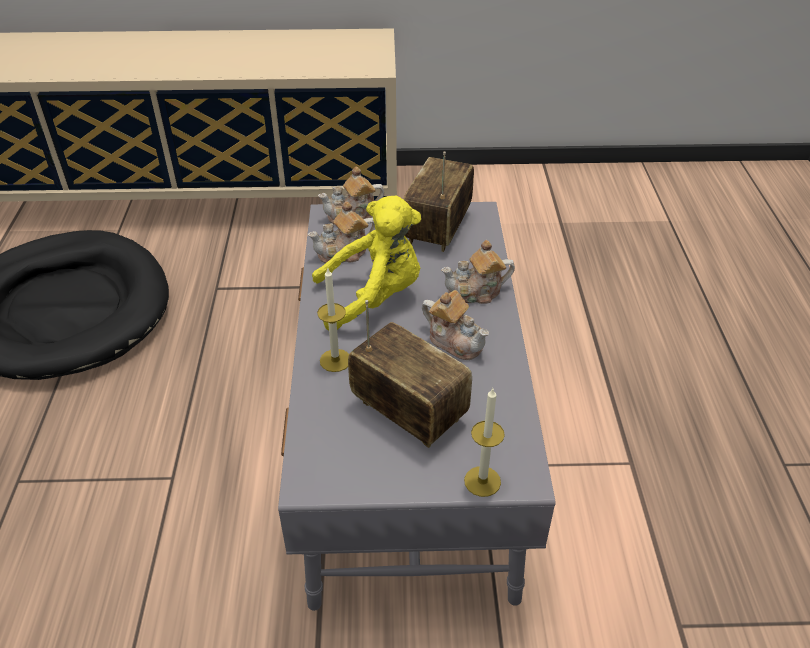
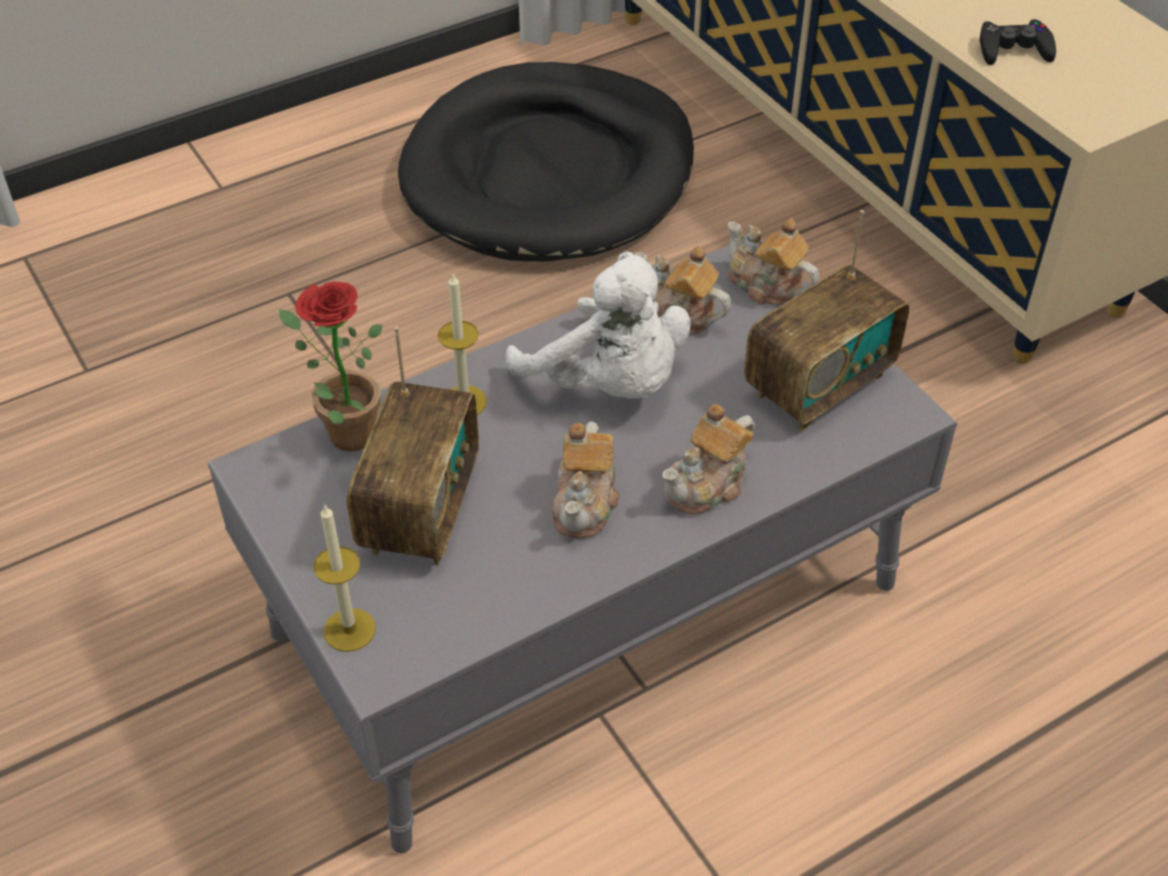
camera: 60 degrees right, 5 degrees up
yellow plush toy [312,196,421,331] -> white plush toy [506,251,691,399]
radio [404,151,474,252] -> radio turned 150 degrees clockwise [744,210,909,431]
teapot [441,240,515,304] -> teapot turned 90 degrees counterclockwise [662,404,755,514]
none -> potted plant [279,282,382,452]
none -> black game controller [980,19,1056,65]

